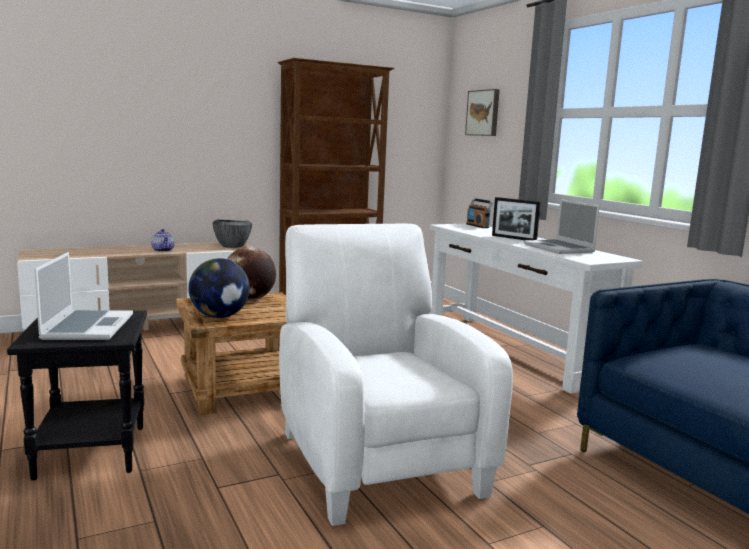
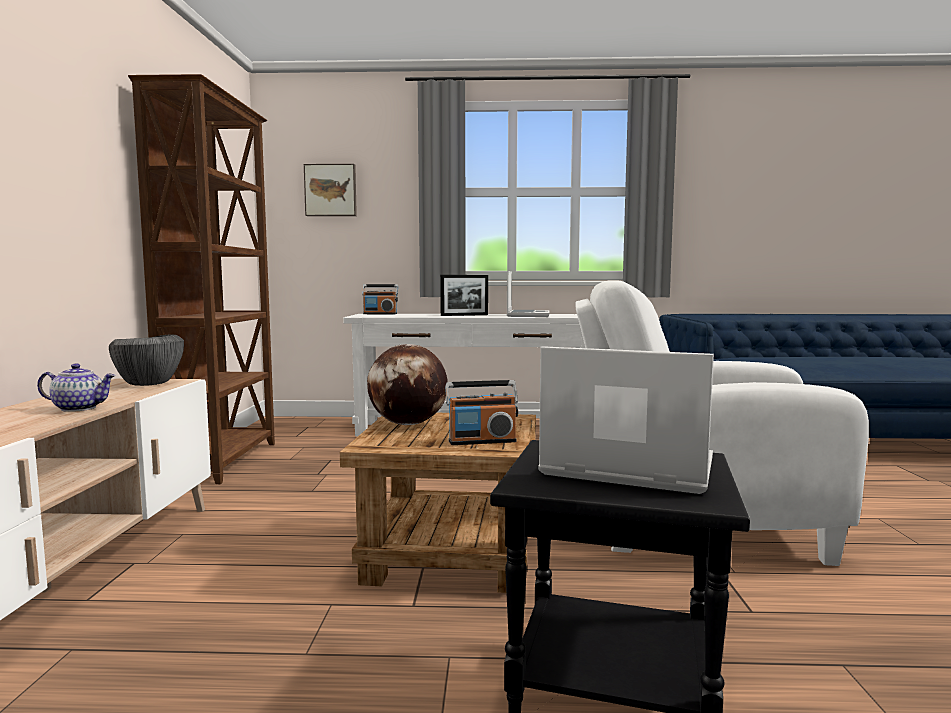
camera: 60 degrees left, 5 degrees down
globe [188,258,250,318] -> radio [445,380,518,445]
laptop [523,199,600,254] -> laptop turned 90 degrees counterclockwise [507,271,549,317]

